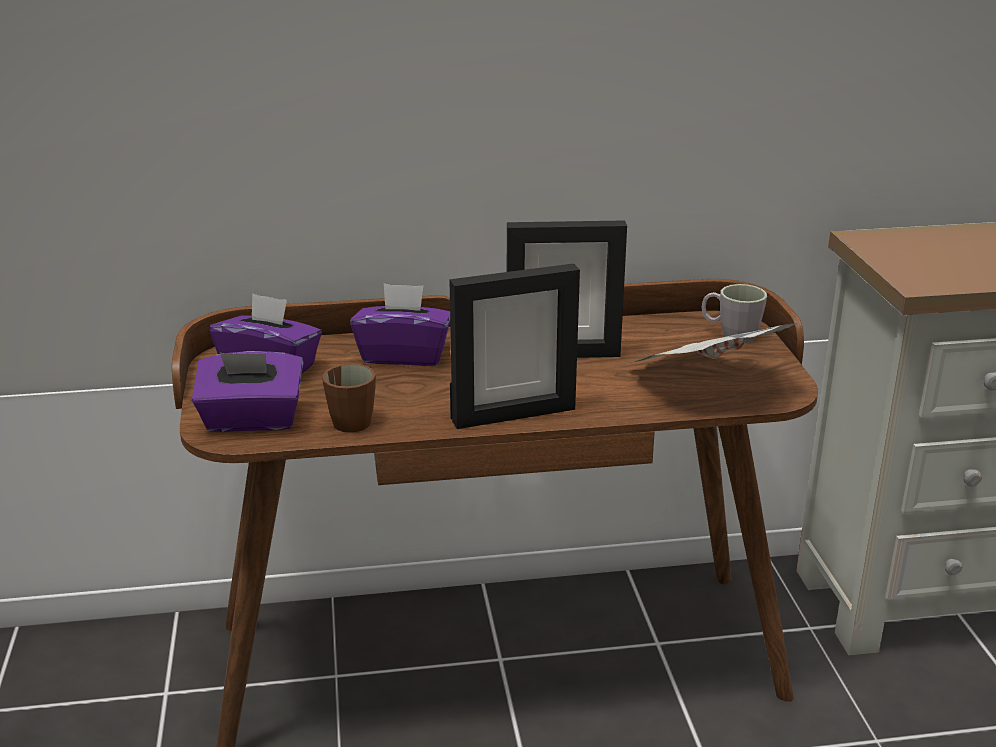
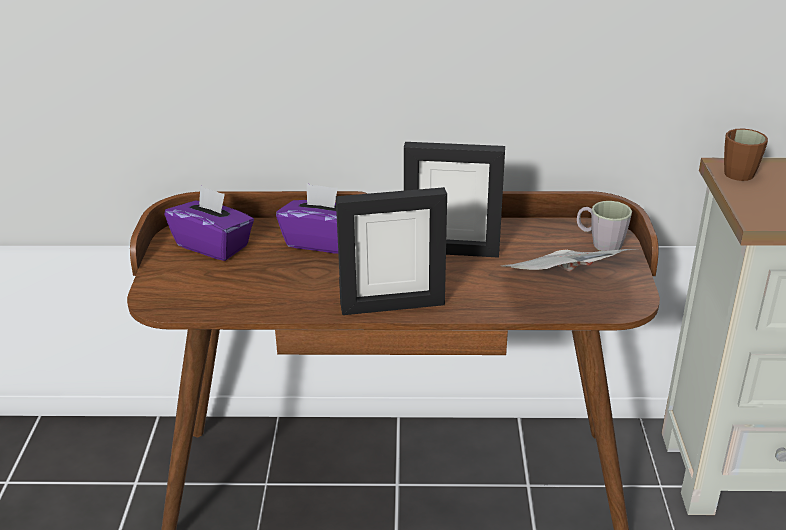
camera: 10 degrees right, 5 degrees up
purple tissue box [192,351,303,432] -> none
brown mug [322,363,376,433] -> brown mug moved to [724,129,768,181]

